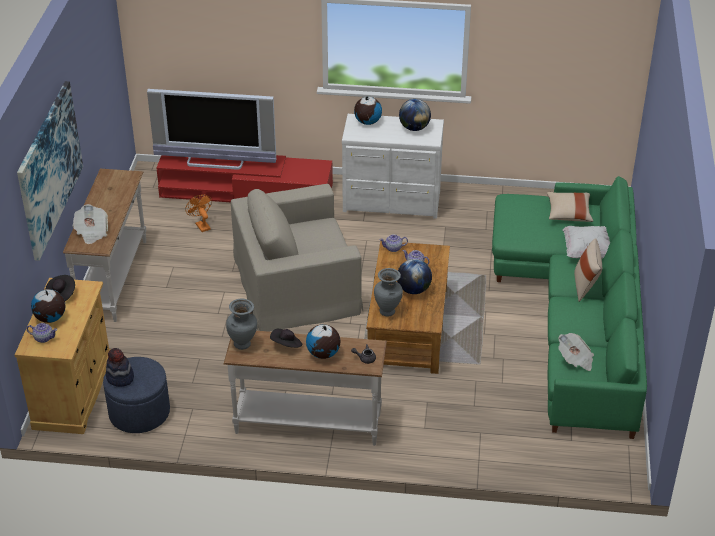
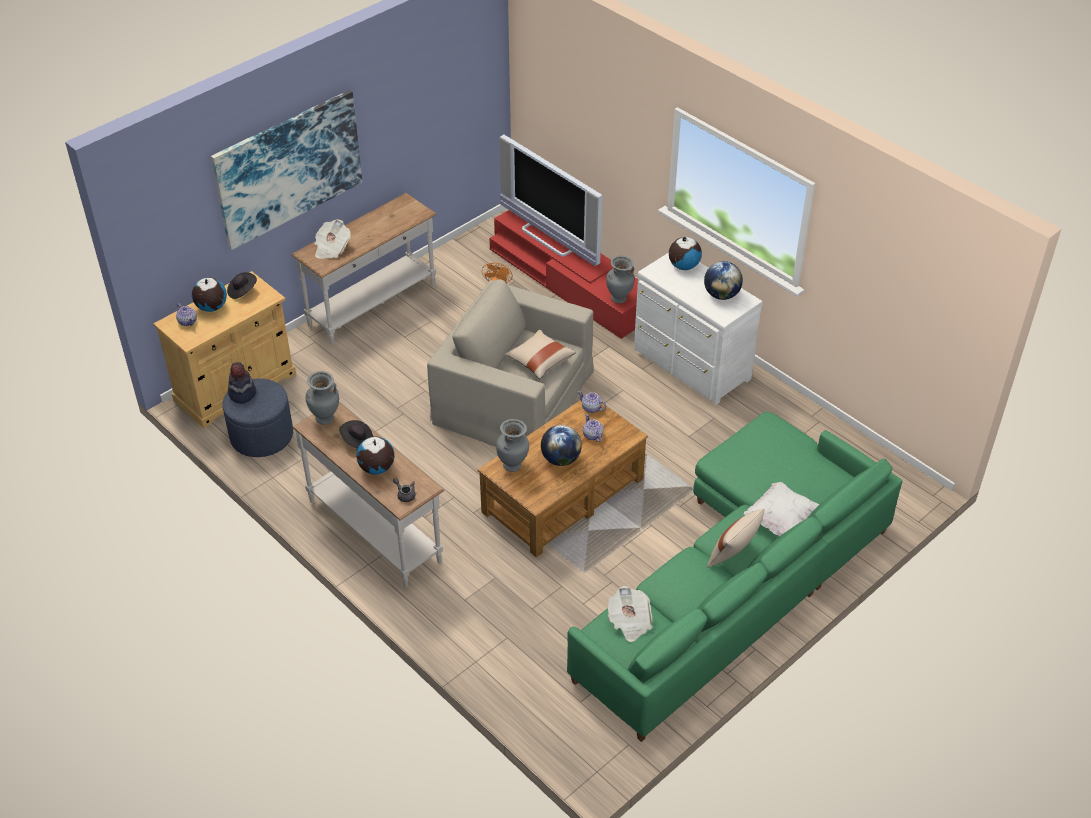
camera: 40 degrees right, 5 degrees up
beige pillow [547,192,593,222] -> beige pillow moved to [505,329,576,379]
none -> grey vase [606,256,635,303]

